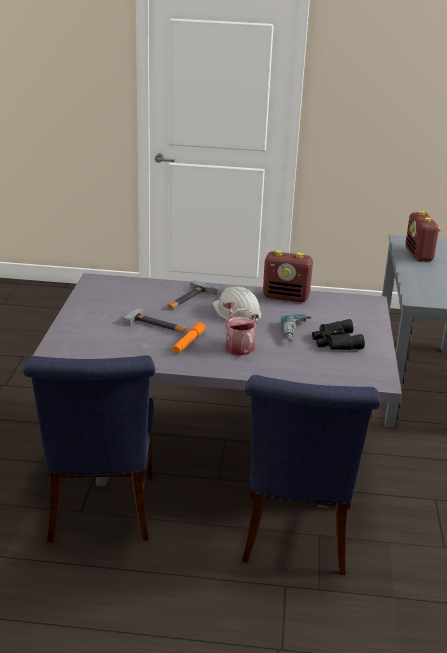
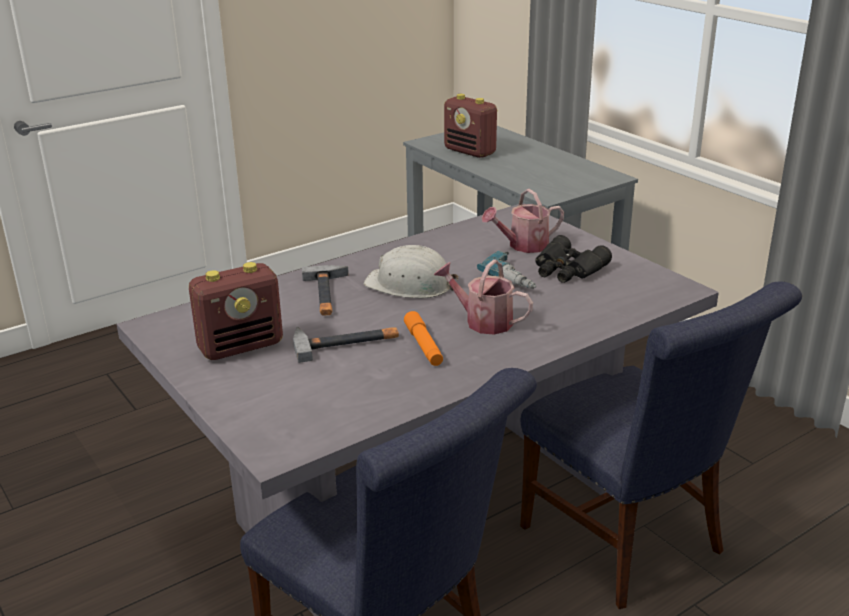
camera: 40 degrees left, 0 degrees up
radio [263,250,313,302] -> radio moved to [189,262,283,360]
none -> watering can [482,189,564,253]

